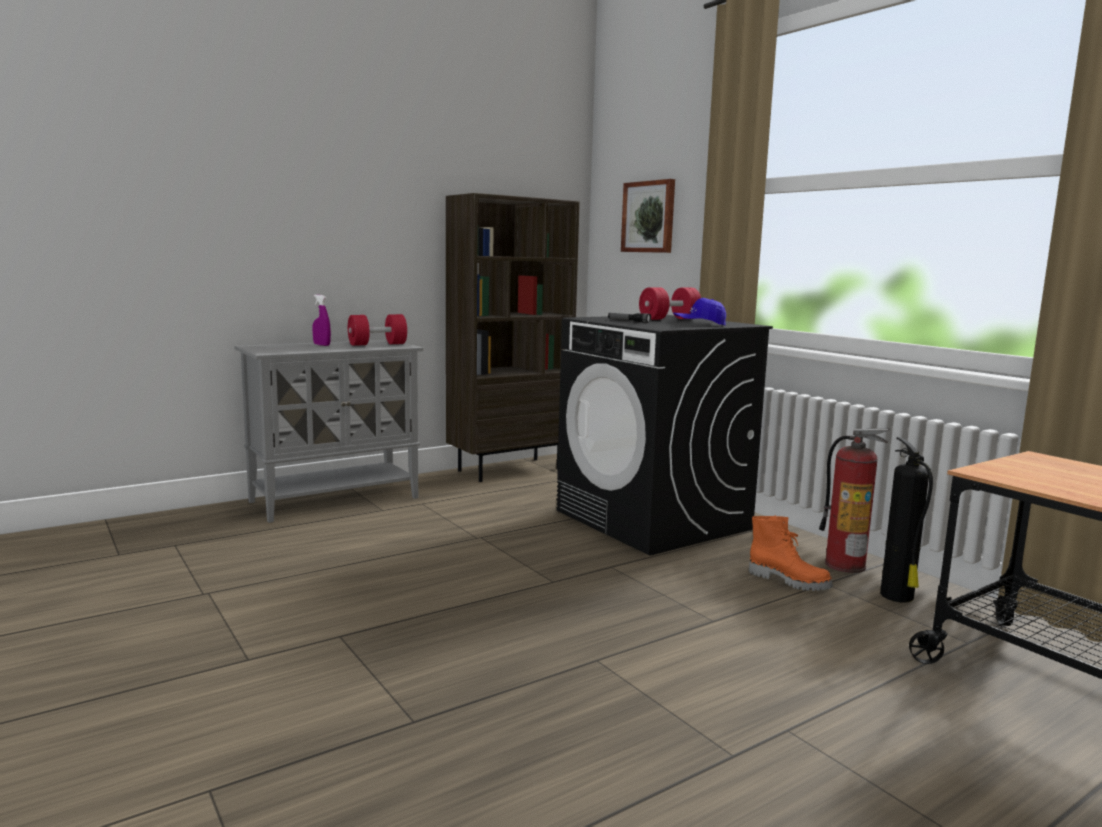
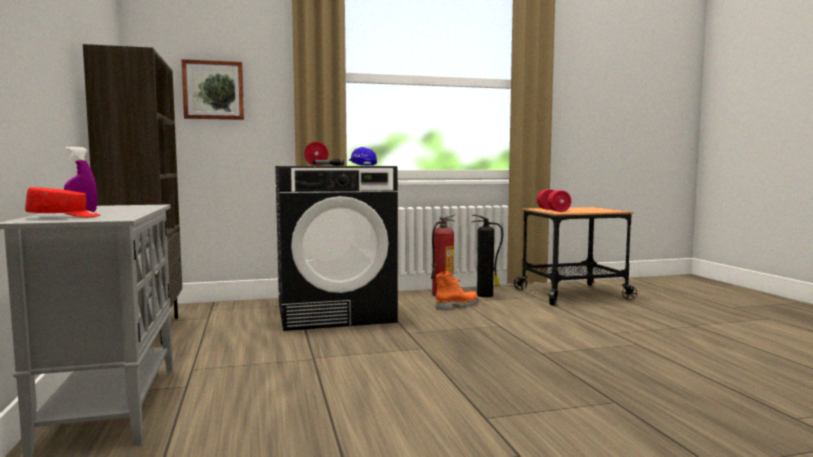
camera: 70 degrees left, 5 degrees down
red dumbbell [348,314,407,346] -> red dumbbell moved to [537,189,571,212]
none -> red cap [25,187,100,217]

